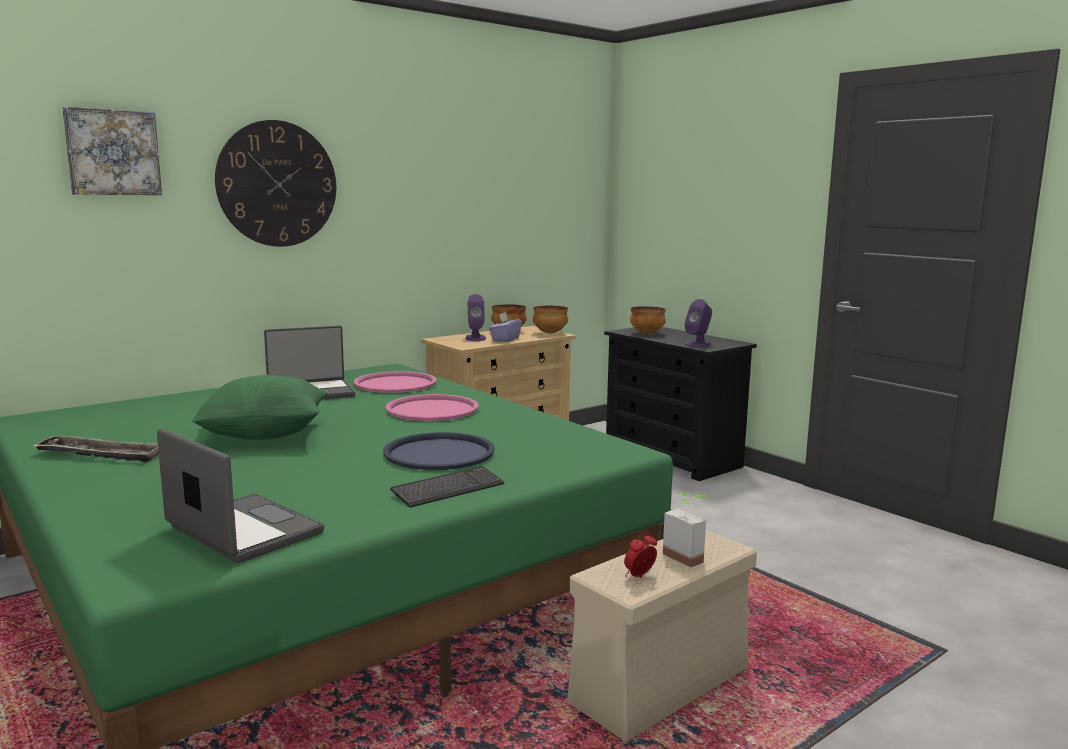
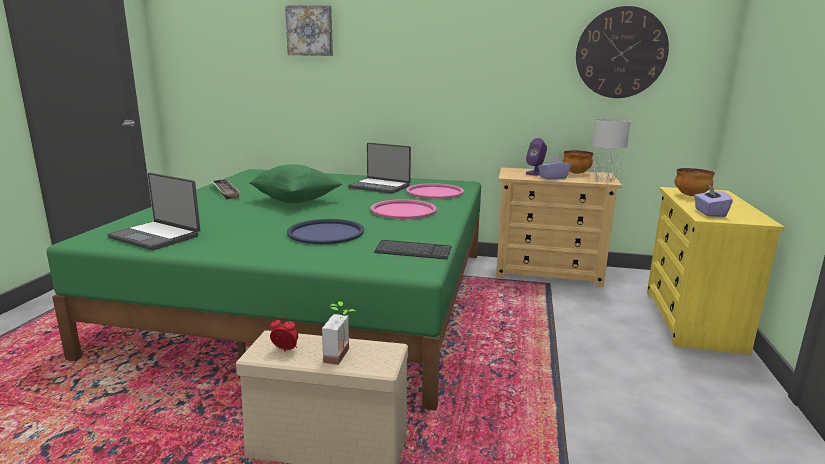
camera: 50 degrees right, 5 degrees up
laptop [157,429,324,563] -> laptop turned 120 degrees clockwise [107,173,200,250]
wall clock [215,120,336,247] -> wall clock moved to [576,6,669,98]
keyboard [390,466,504,507] -> keyboard moved to [374,240,452,260]
bowl [533,306,568,333] -> grey table lamp [592,118,631,182]
black dresser [604,327,757,481] -> yellow dresser [647,187,785,355]
purple speaker [685,299,712,347] -> purple tissue box [694,184,733,217]

